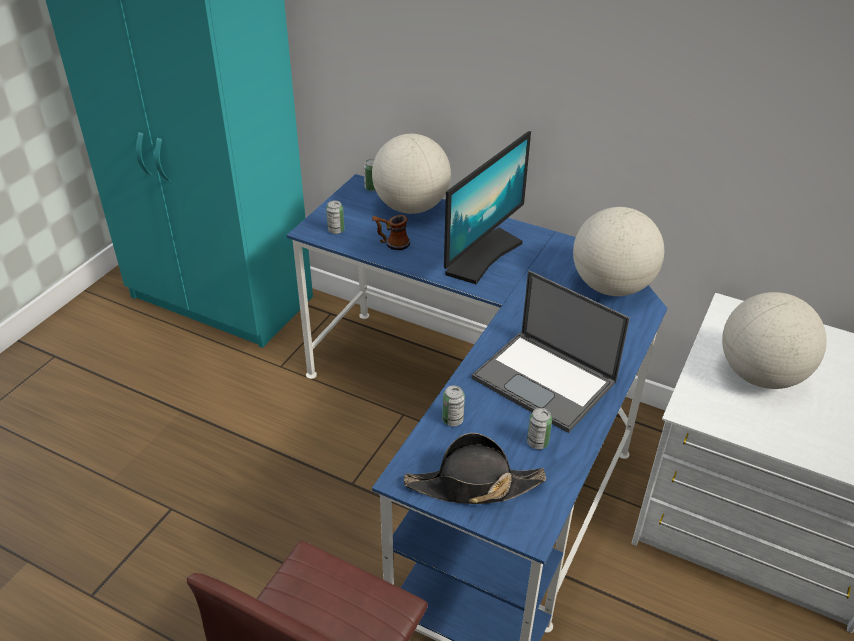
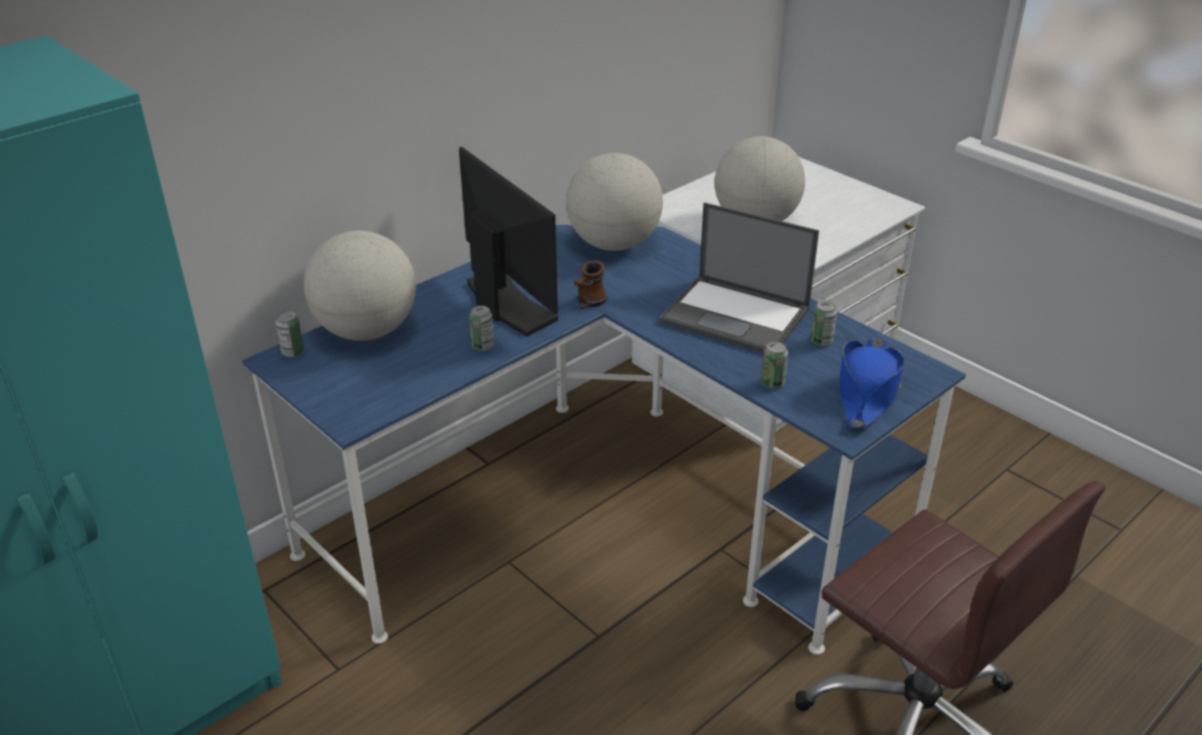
camera: 70 degrees left, 5 degrees down
can [326,200,344,234] -> can moved to [469,306,494,351]
mug [372,215,410,250] -> mug moved to [574,260,608,309]
black hat [404,433,546,504] -> blue hat [839,338,904,428]
laptop [472,270,630,433] -> laptop turned 60 degrees clockwise [659,202,819,353]

